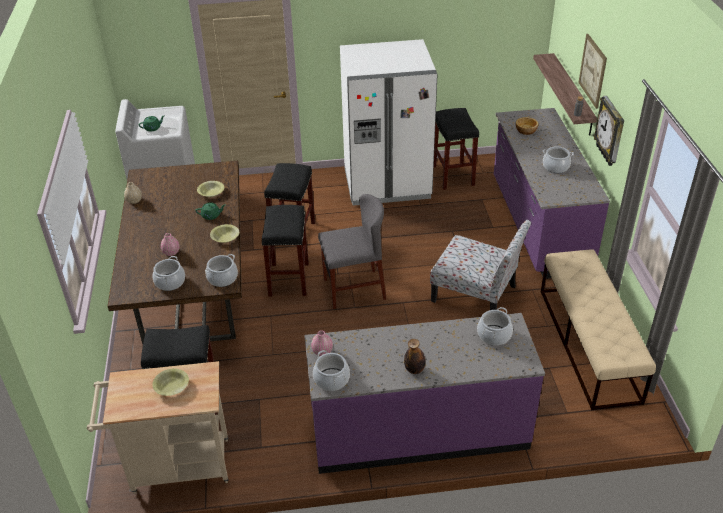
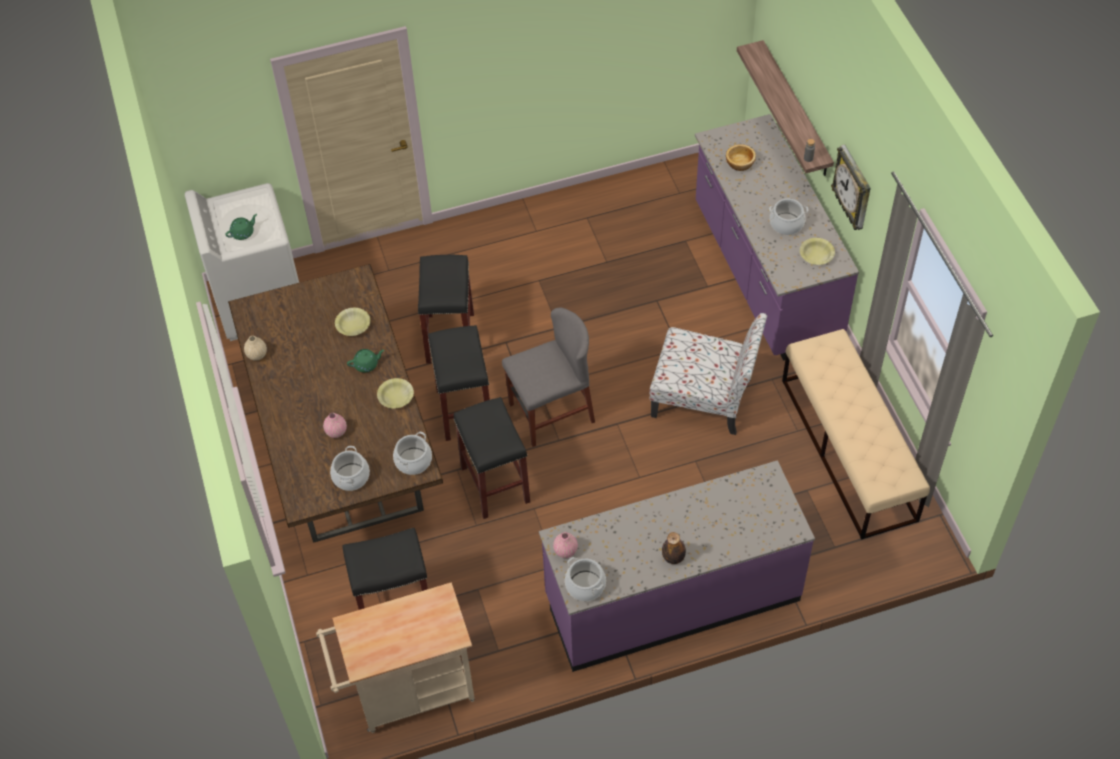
camera: 10 degrees left, 15 degrees up
yellow bowl [152,369,189,396] -> yellow bowl moved to [800,238,835,265]
white fridge [340,39,438,206] -> none
black stool [434,108,479,190] -> black stool moved to [454,397,530,519]
cooking pot [477,307,513,346] -> none
picture [578,34,607,109] -> none

